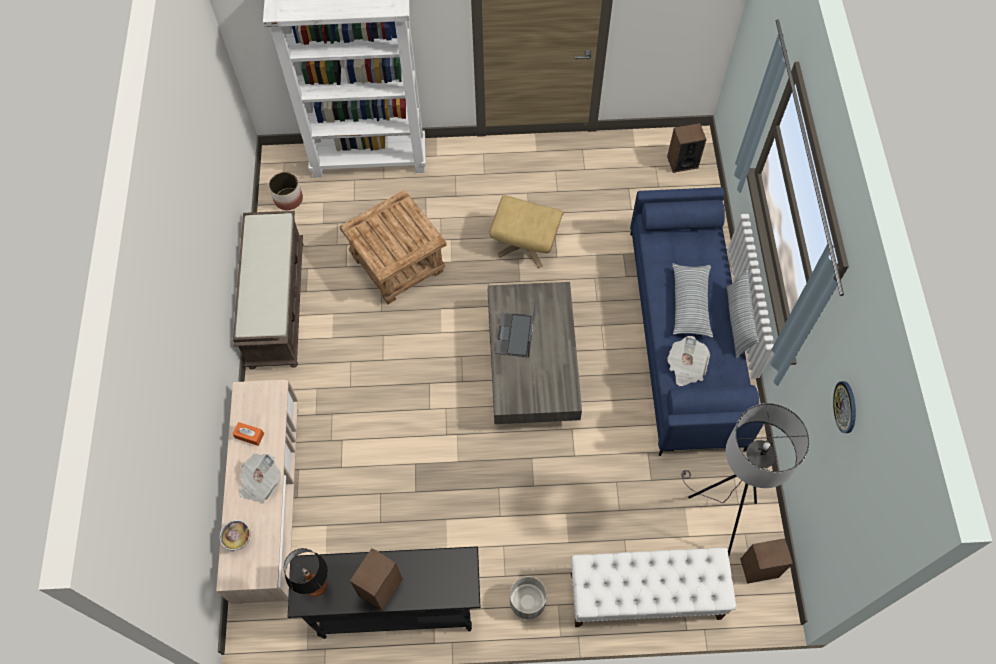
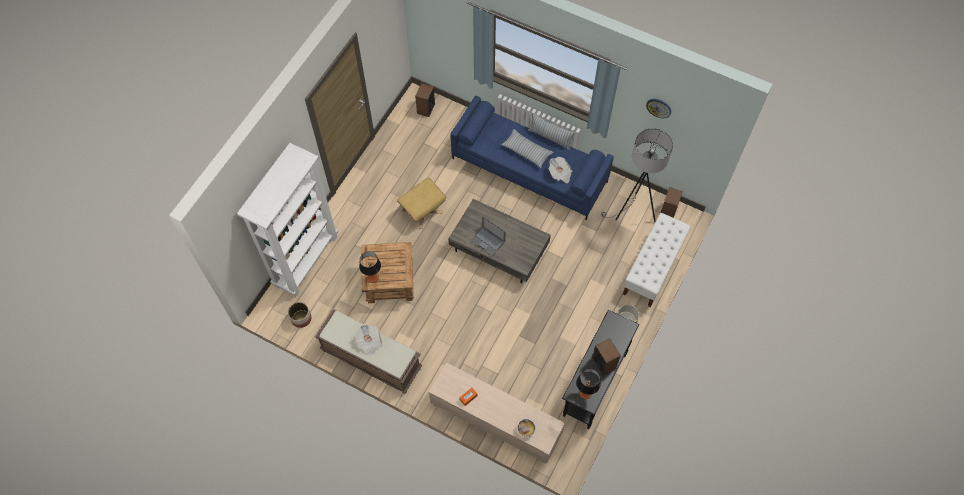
camera: 60 degrees left, 0 degrees up
newspaper [238,453,281,504] -> newspaper moved to [355,324,382,356]
none -> table lamp [359,251,381,283]

